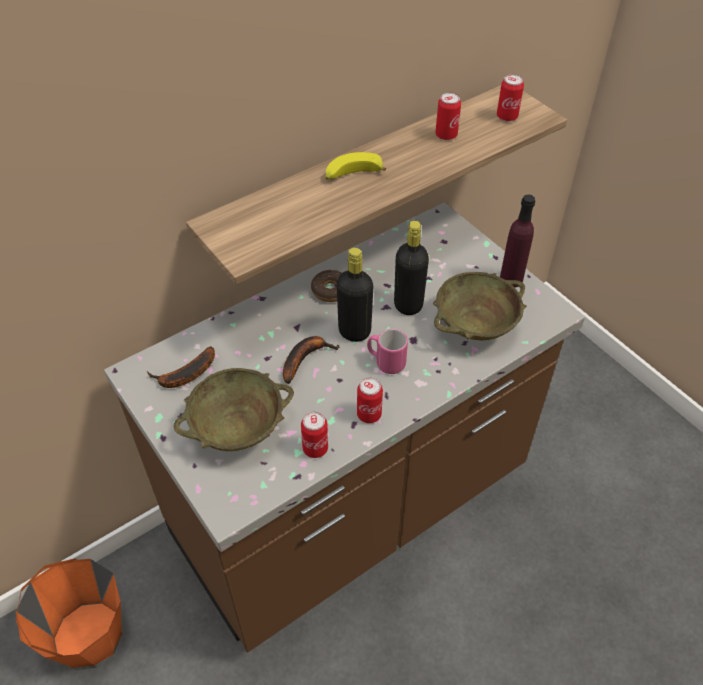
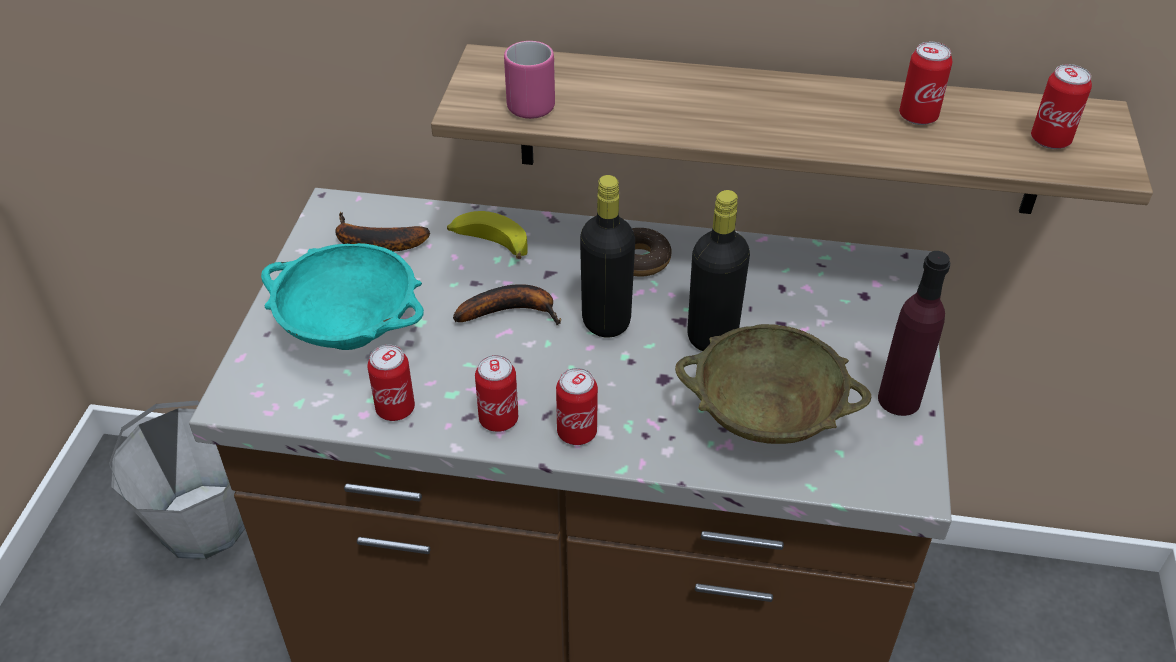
camera: 45 degrees right, 5 degrees down
orange bucket [16,558,123,670] -> grey bucket [109,401,245,559]
beige bowl [174,368,294,451] -> turquoise bowl [261,243,424,350]
banana [325,152,386,179] -> banana moved to [447,211,528,259]
pink mug [367,329,408,374] -> pink mug moved to [504,41,555,119]
none -> can [556,368,598,445]

